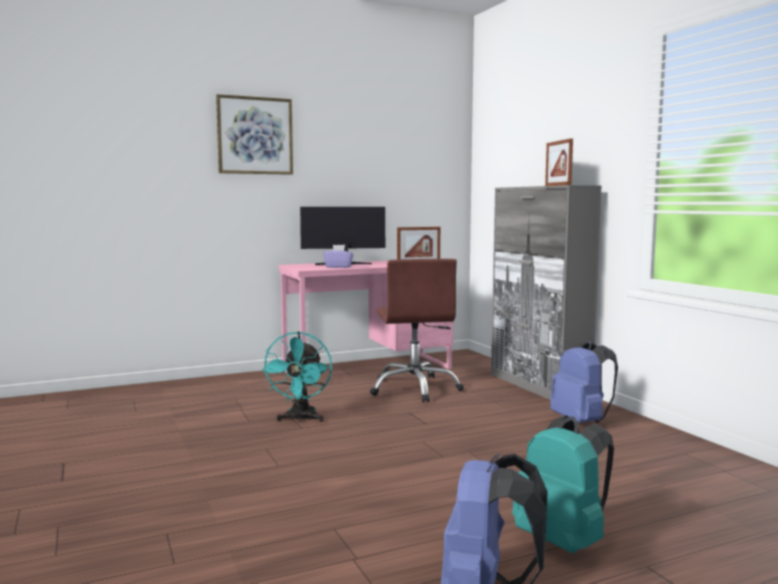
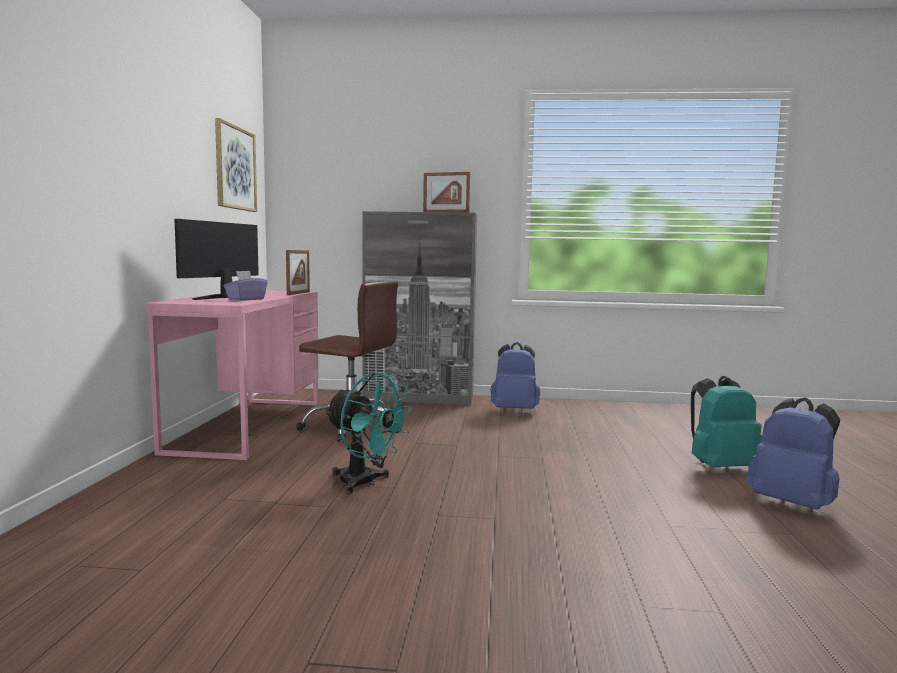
camera: 60 degrees left, 0 degrees up
picture [216,94,293,175] -> picture moved to [215,118,257,212]

